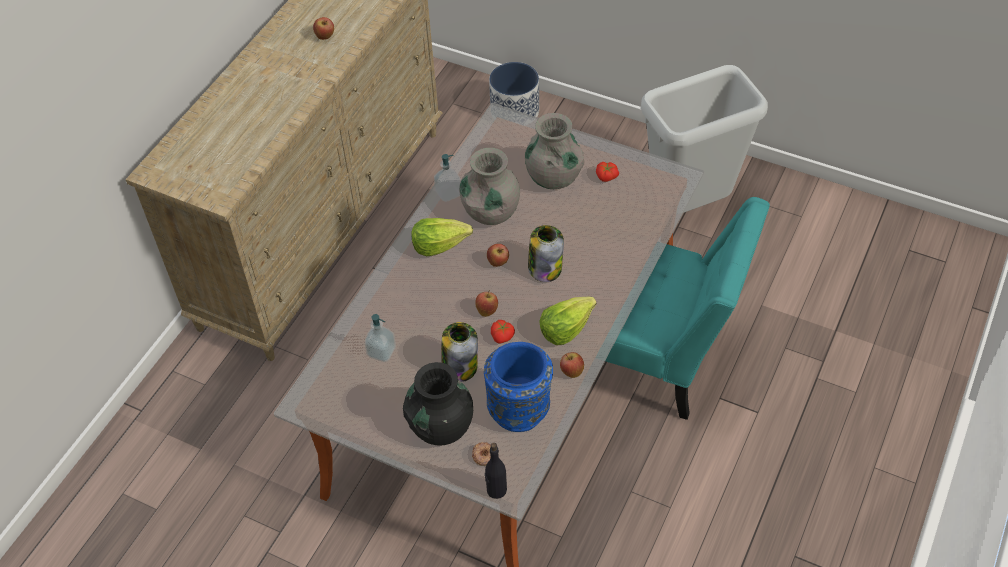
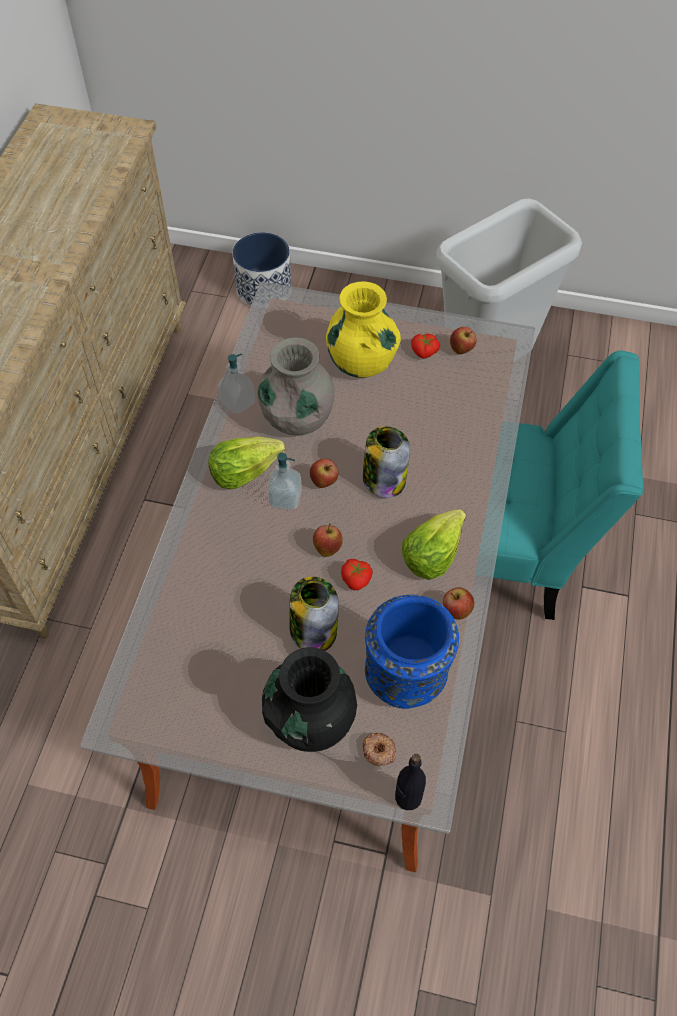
camera: 15 degrees left, 5 degrees up
apple [313,17,334,40] -> apple moved to [450,327,477,354]
soap dispenser [365,314,396,362] -> soap dispenser moved to [267,453,302,510]
grey vase [525,113,584,189] -> yellow vase [326,281,401,378]

